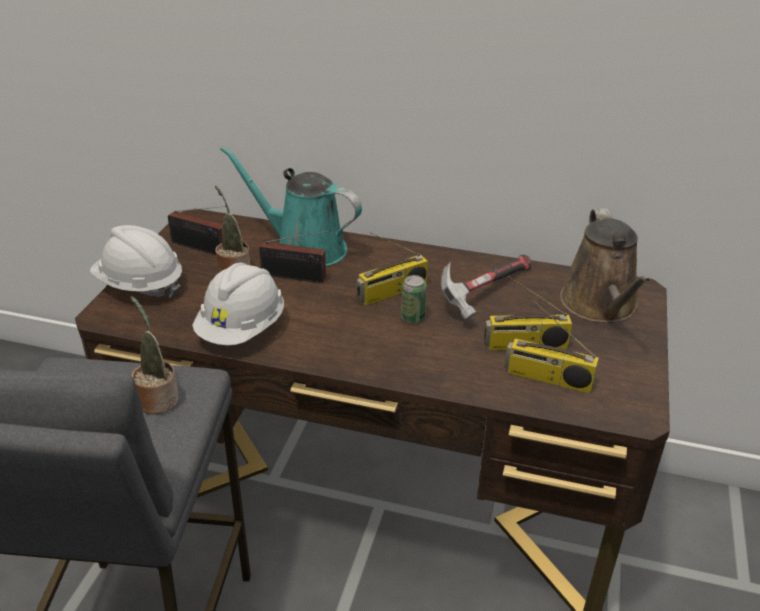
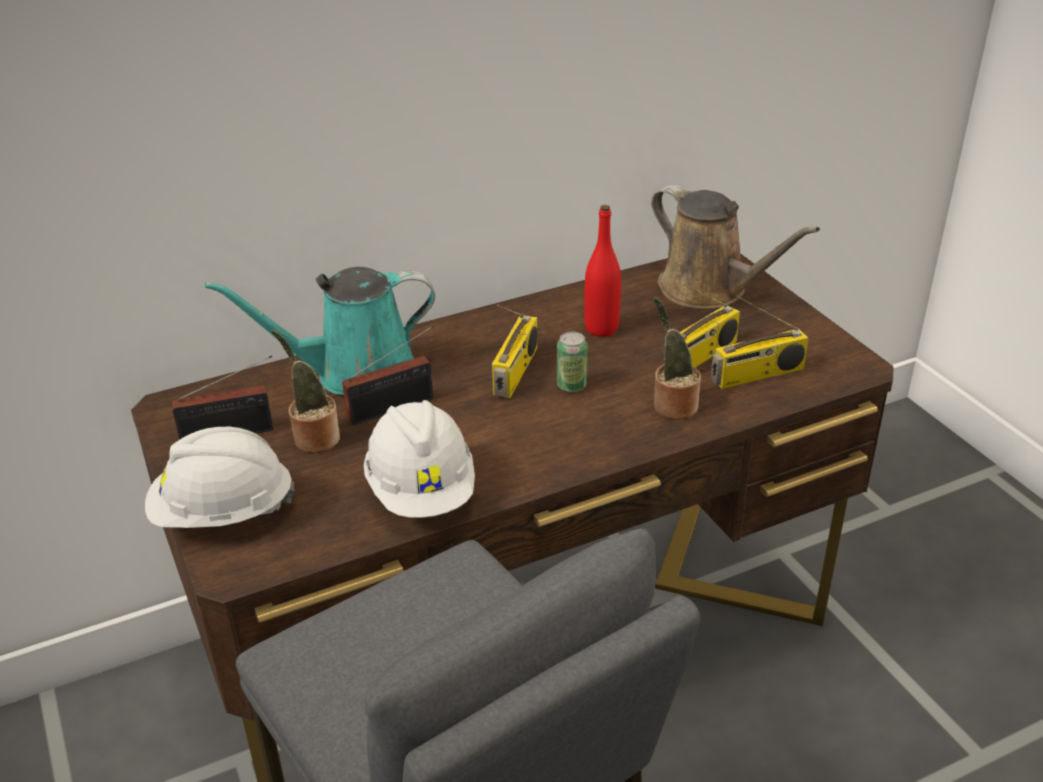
camera: 40 degrees left, 0 degrees up
potted plant [130,296,179,414] -> potted plant moved to [653,297,701,420]
hammer [441,255,532,321] -> red bottle [584,205,621,337]

